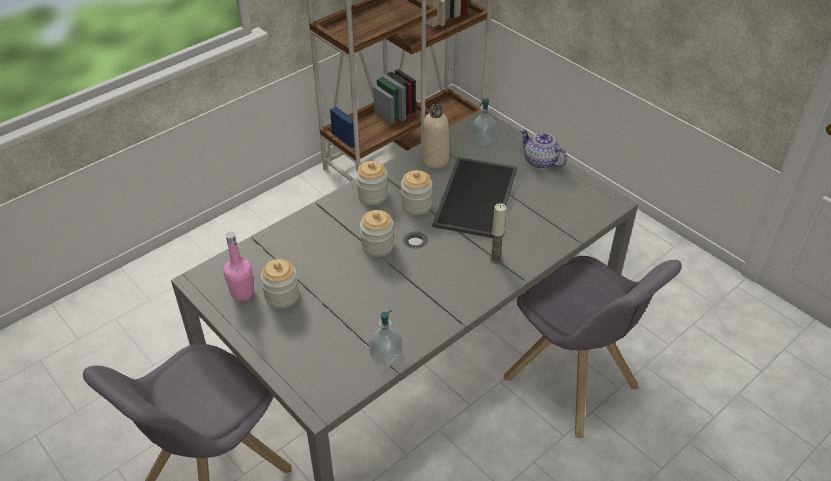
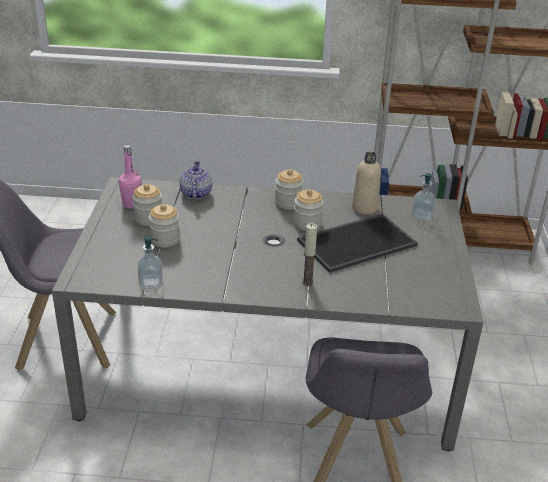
camera: 45 degrees right, 10 degrees down
jar [360,210,394,257] -> jar moved to [149,204,180,247]
teapot [520,129,568,169] -> teapot moved to [180,160,212,200]

